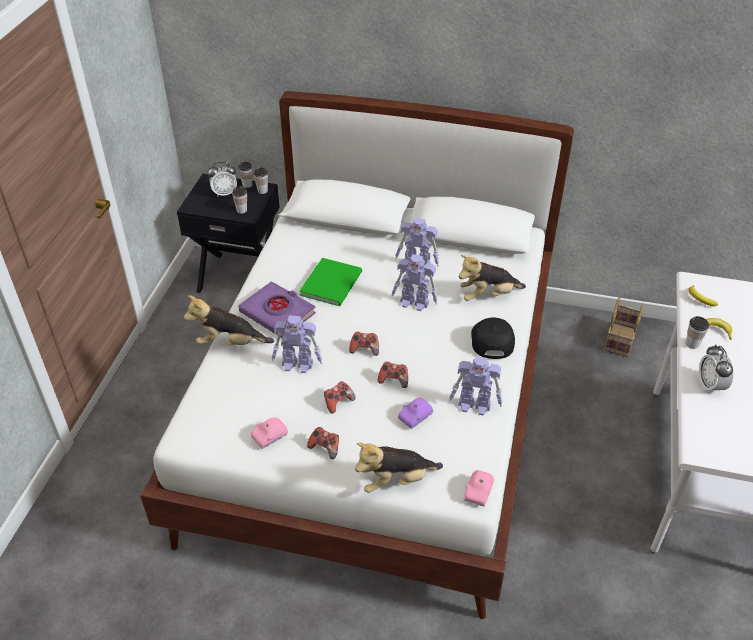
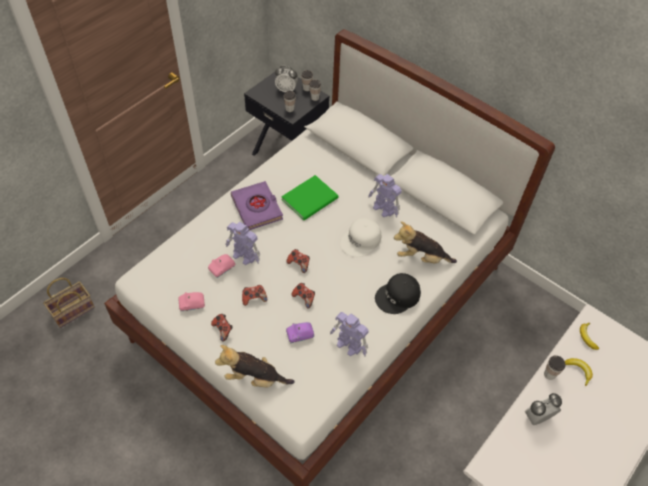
camera: 25 degrees right, 10 degrees up
plush toy [184,295,274,345] -> none
toy robot [392,254,438,311] -> white cap [340,218,381,257]
pink toy car [464,470,494,506] -> pink toy car moved to [208,254,235,278]
black cap [471,318,515,359] -> black cap turned 150 degrees counterclockwise [375,273,421,314]
basket [604,297,644,357] -> basket moved to [43,278,95,328]
alarm clock [699,344,733,394] -> alarm clock turned 45 degrees clockwise [525,393,562,425]

